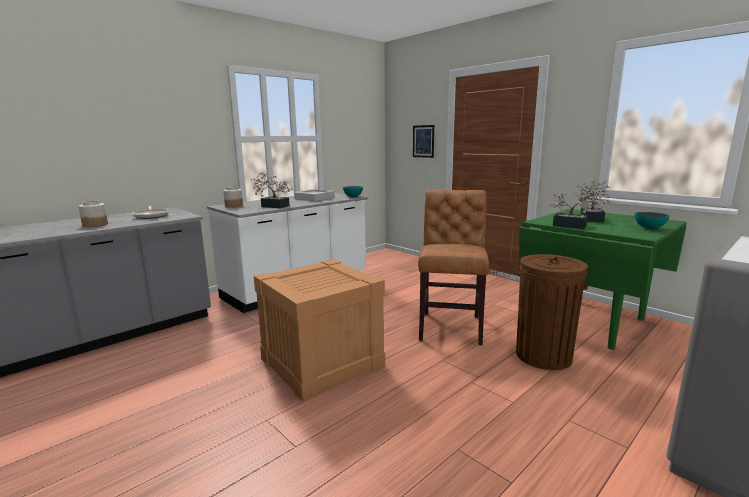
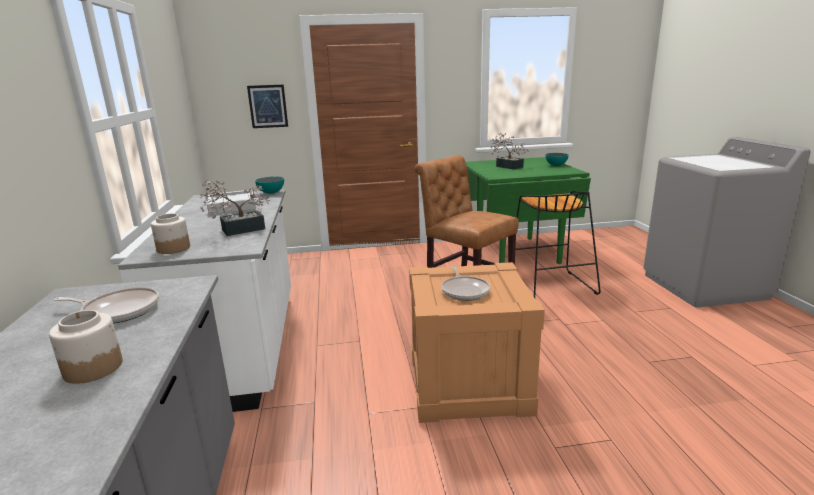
camera: 55 degrees left, 5 degrees up
brown trash can [516,254,588,370] -> black stool [515,191,601,298]
potted plant [548,186,603,229] -> none
none -> frying pan [441,266,490,301]

